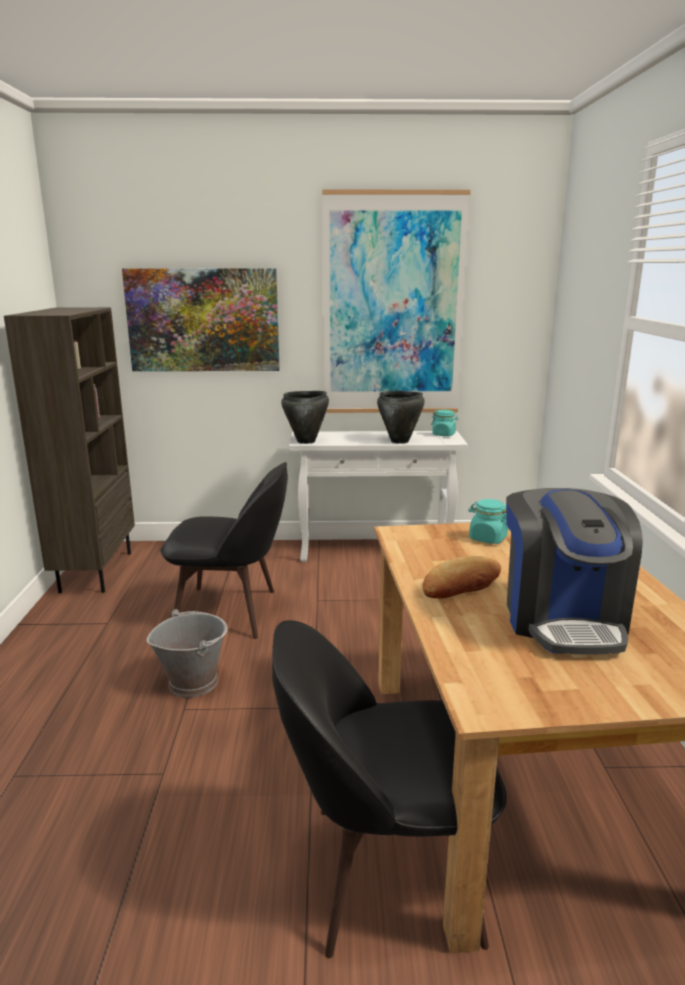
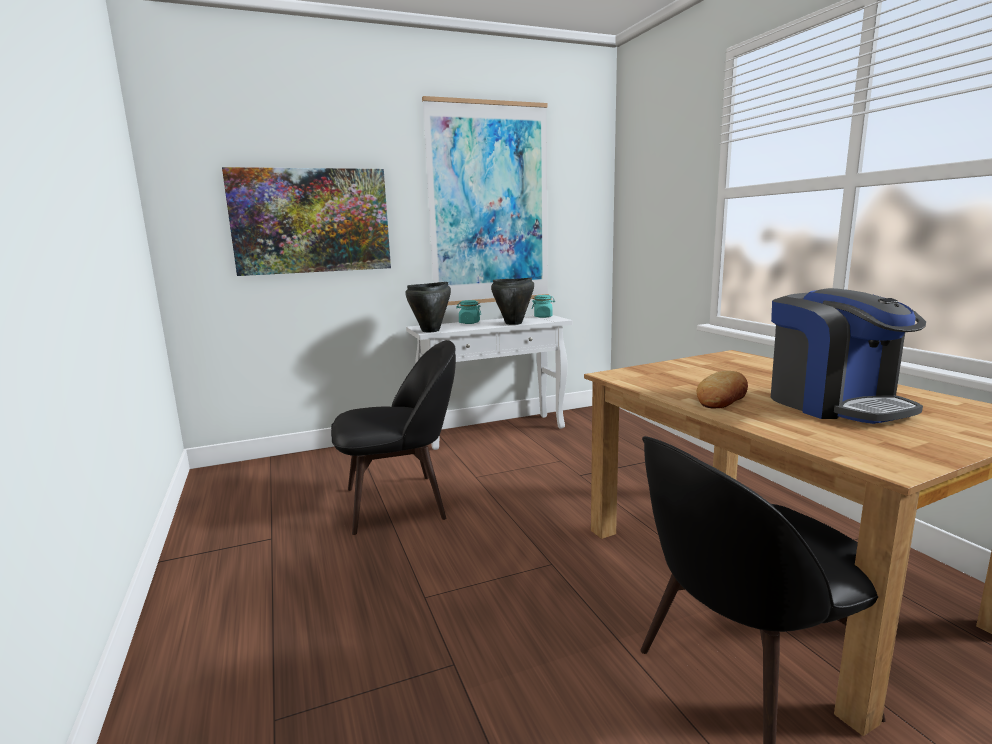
camera: 20 degrees left, 5 degrees down
brown bookcase [4,307,135,593] -> none
grey bucket [147,609,228,698] -> none
turquoise jar [468,499,509,544] -> turquoise jar moved to [456,300,481,324]

